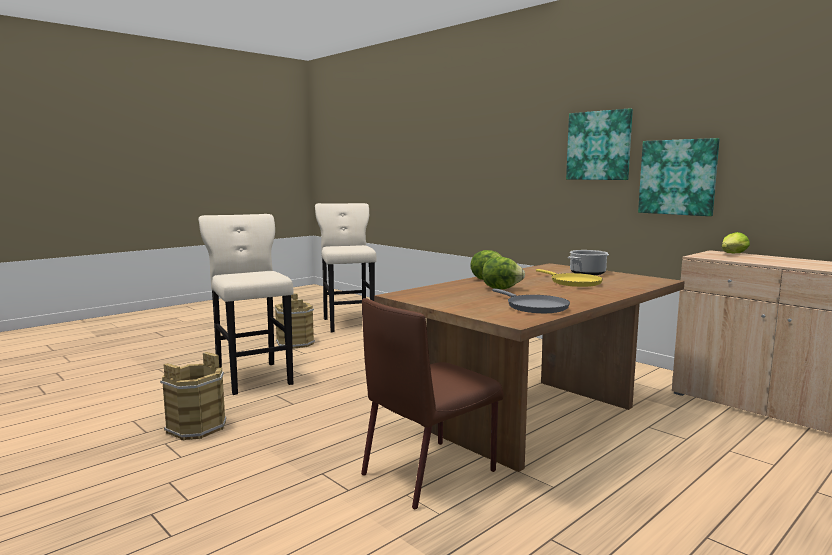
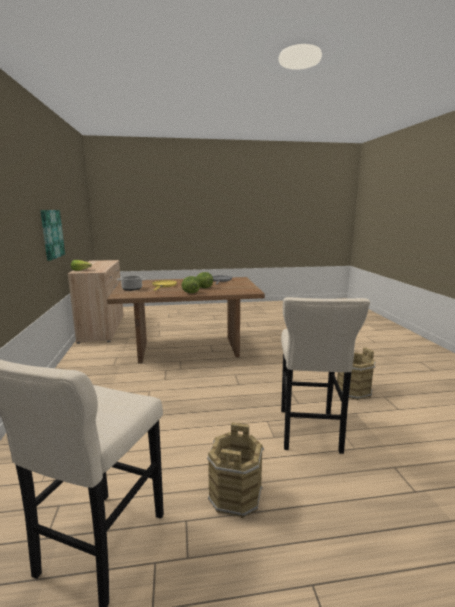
camera: 145 degrees left, 5 degrees up
brown chair [361,298,504,509] -> none
picture [566,108,633,180] -> none

